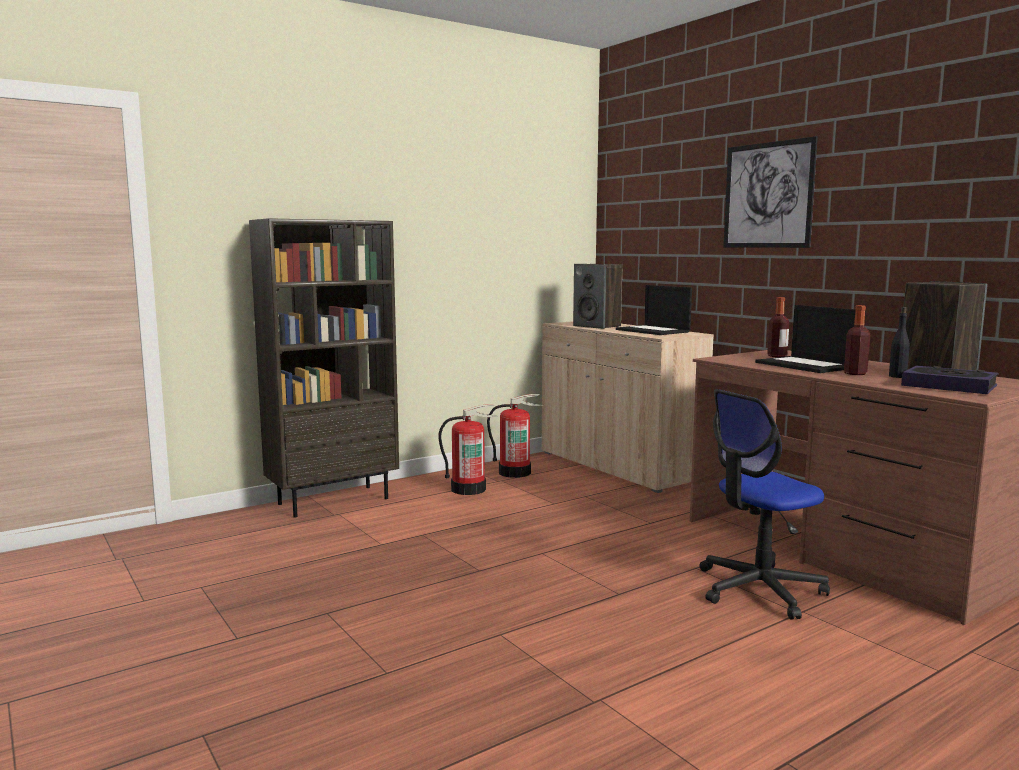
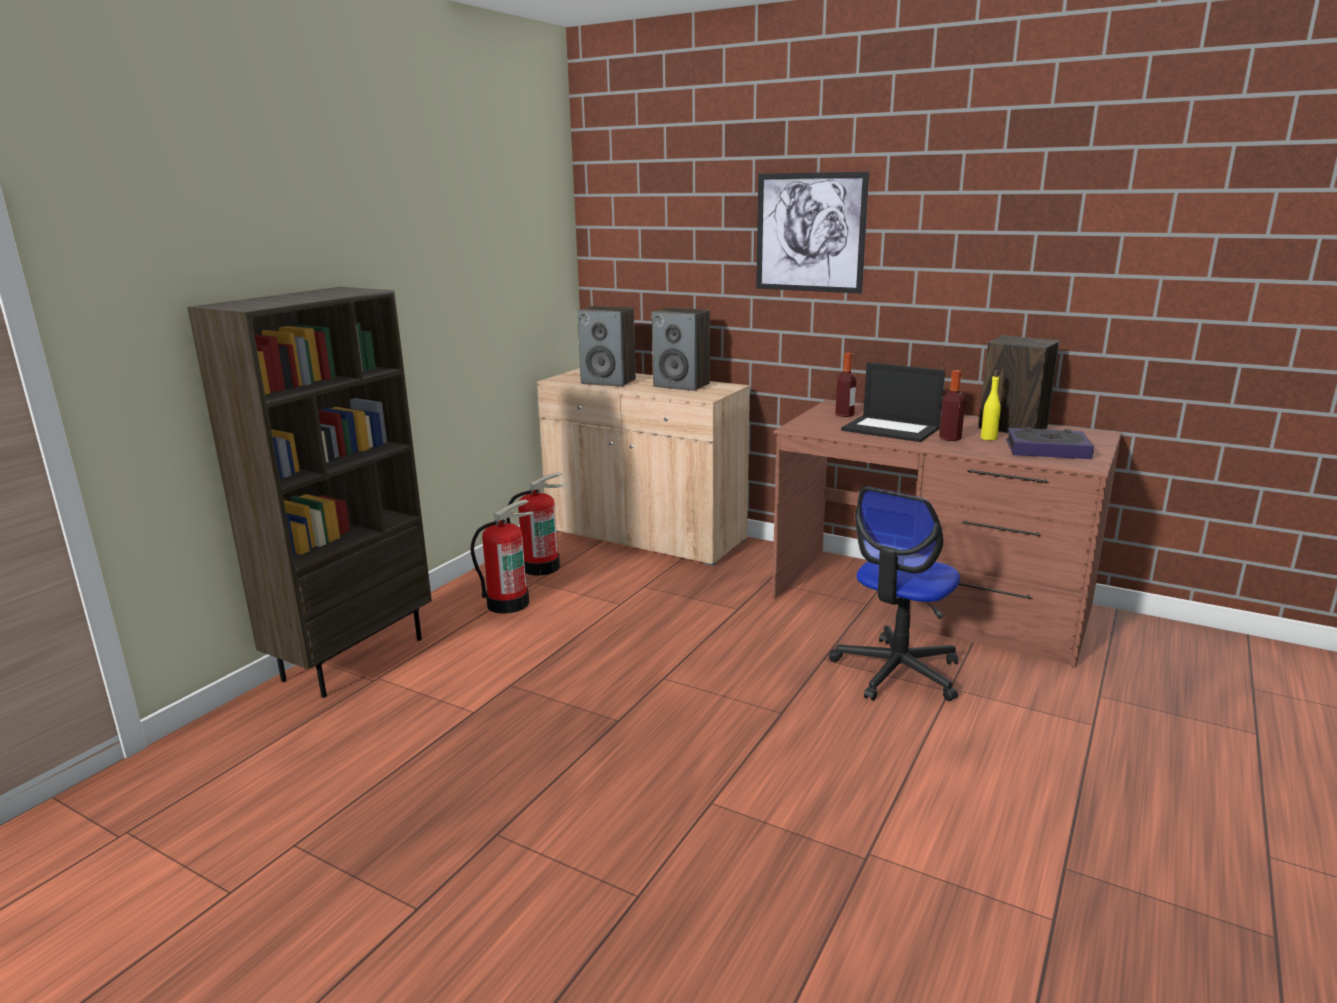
camera: 25 degrees left, 10 degrees up
laptop [616,285,692,335] -> speaker [652,308,710,391]
black bottle [889,307,910,378] -> yellow bottle [981,370,1001,441]

